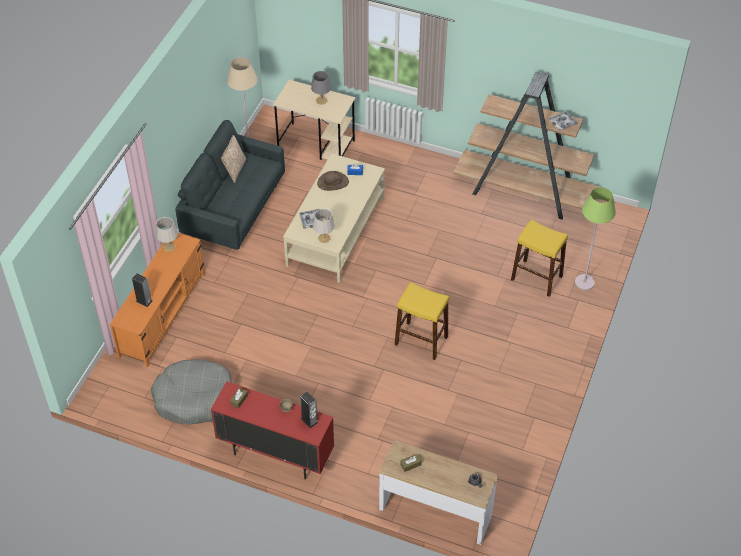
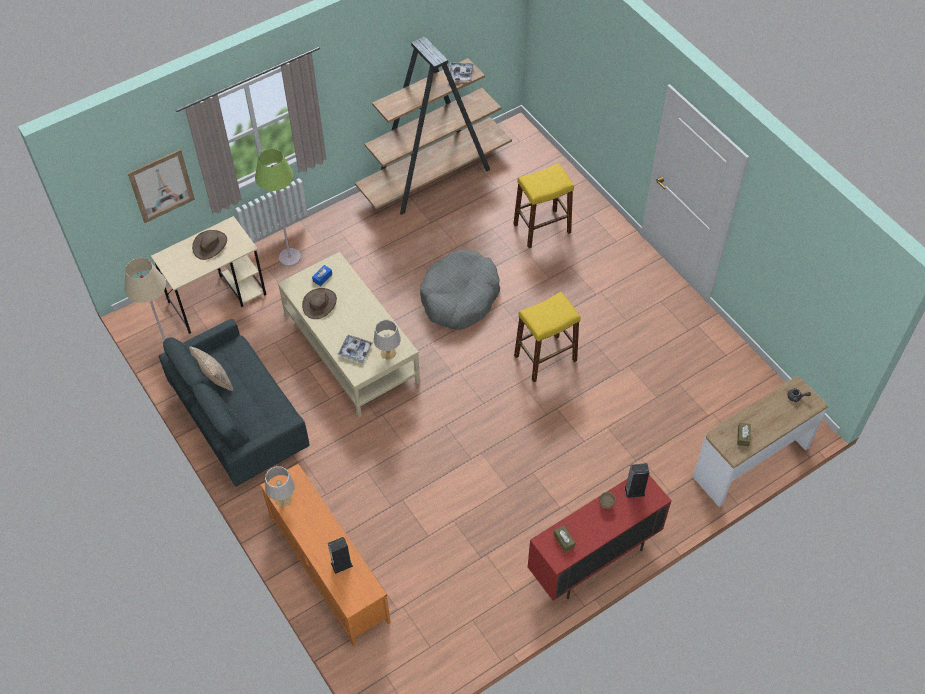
camera: 55 degrees left, 5 degrees up
grey dog bed [151,359,232,424] -> grey dog bed moved to [420,250,500,330]
grey table lamp [311,71,331,105] -> brown hat [192,230,227,260]
green floor lamp [575,187,616,290] -> green floor lamp moved to [255,149,301,266]
none -> picture [128,149,195,223]

